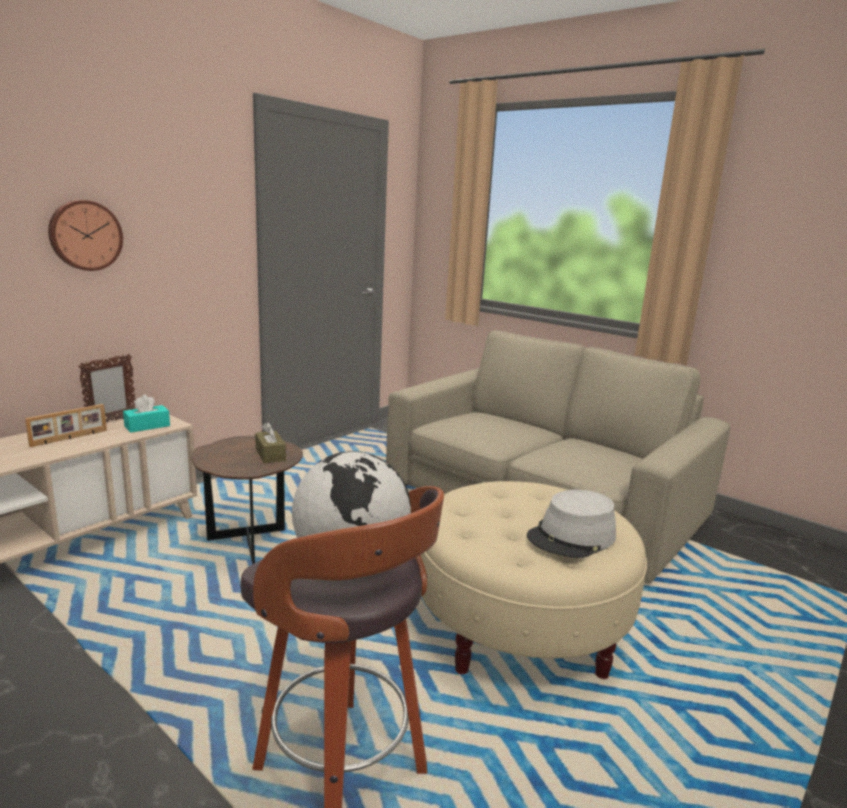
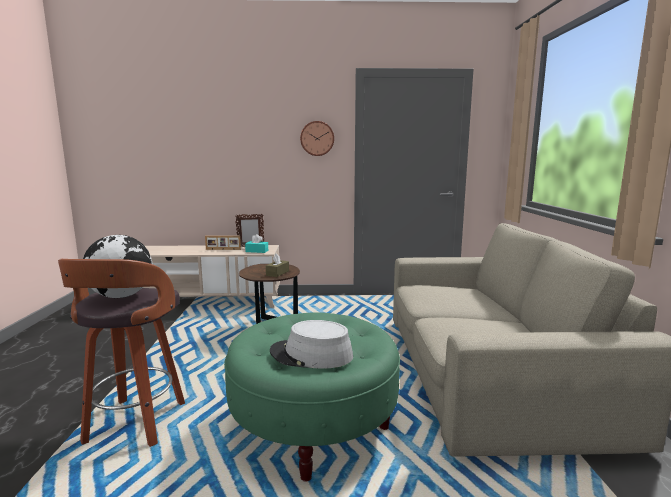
camera: 50 degrees right, 5 degrees down
wall clock [48,200,123,271] -> wall clock moved to [300,121,334,156]
beige ottoman [421,481,647,679] -> green ottoman [224,312,400,482]

